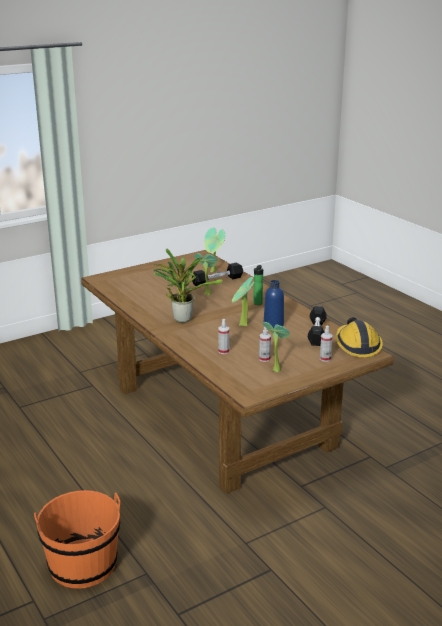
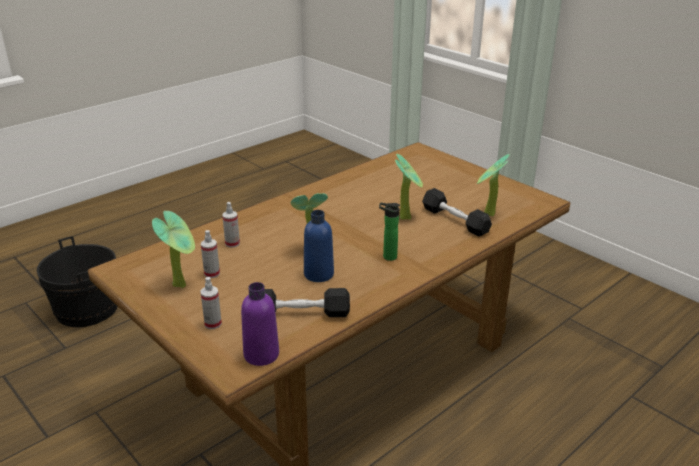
camera: 80 degrees right, 5 degrees up
orange bucket [34,490,120,589] -> black bucket [37,236,118,327]
potted plant [153,249,223,323] -> none
hard hat [335,317,383,357] -> purple bottle [241,282,279,366]

